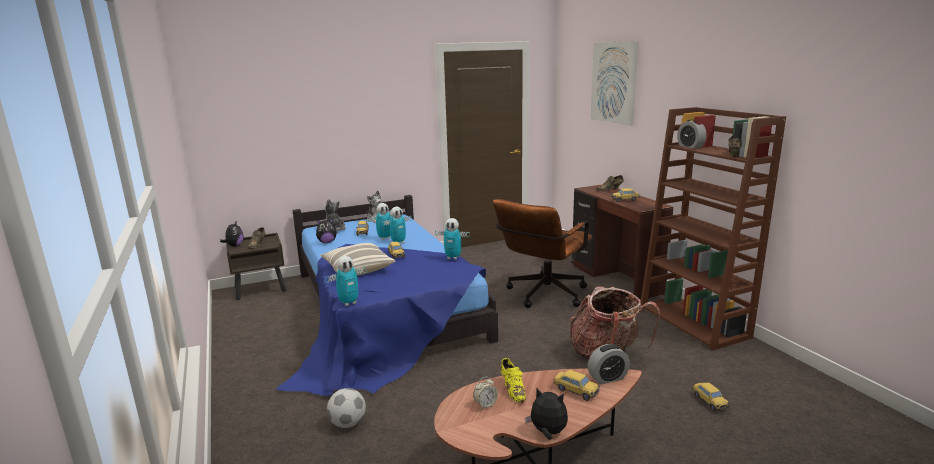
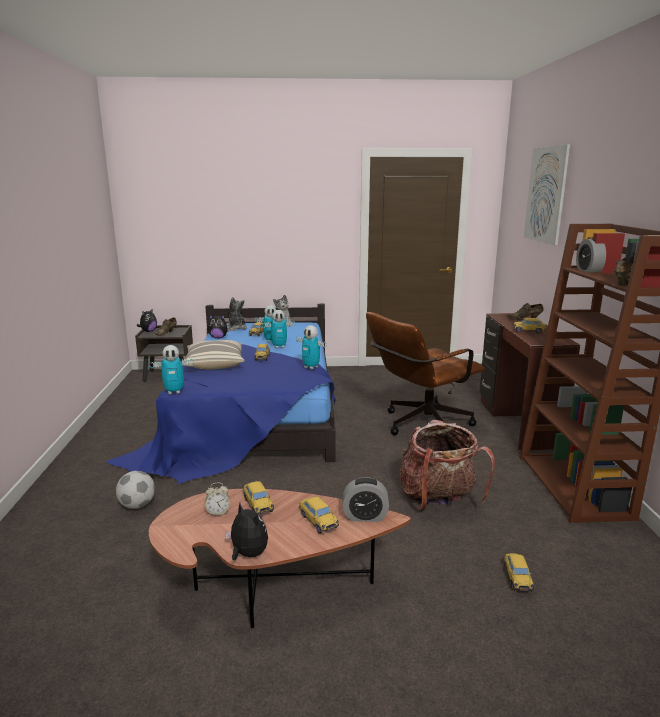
camera: 20 degrees right, 0 degrees up
yellow shoe [500,358,526,403] -> toy car [243,481,274,514]

